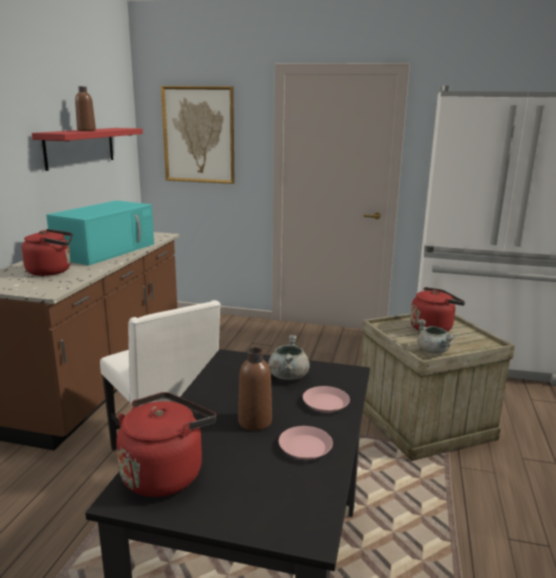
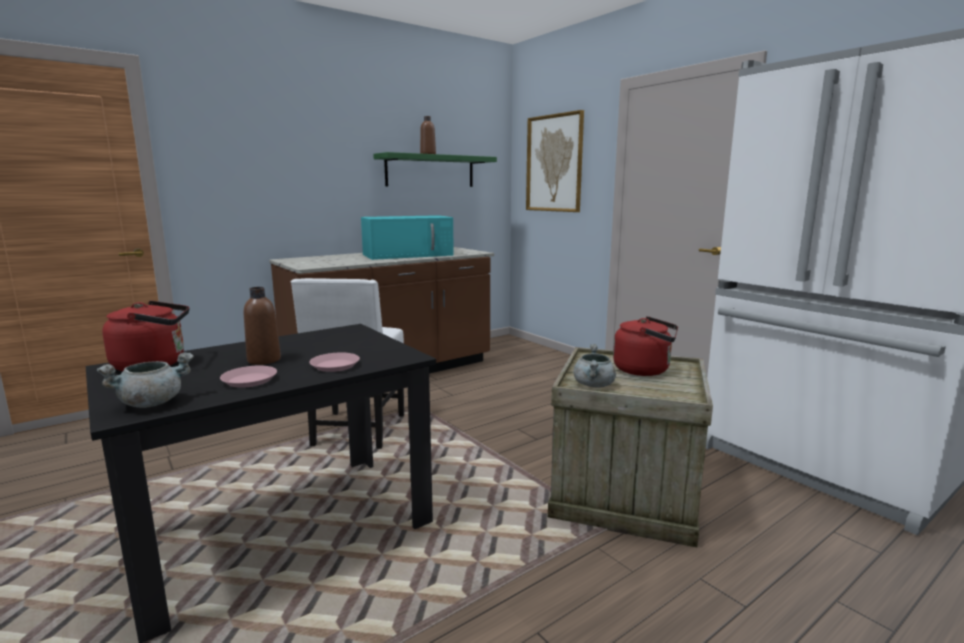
camera: 40 degrees right, 5 degrees down
red kettle [22,229,73,276] -> none
red shelf [32,128,143,171] -> green shelf [373,152,497,187]
grey cooking pot [268,335,310,380] -> grey cooking pot moved to [97,353,194,408]

